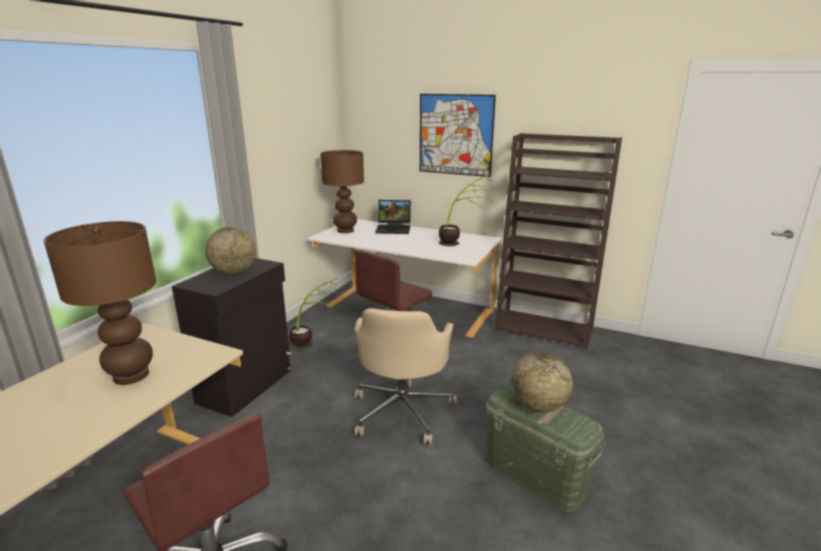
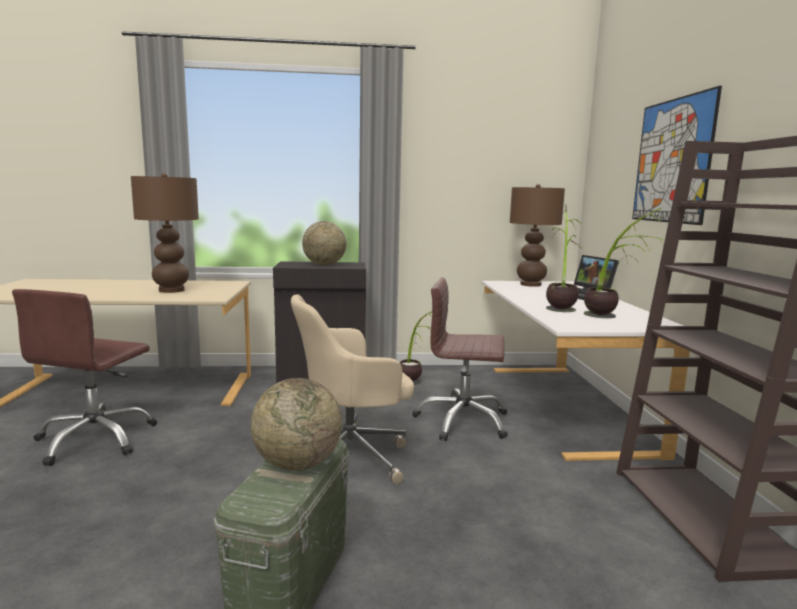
camera: 60 degrees right, 10 degrees down
none -> potted plant [546,204,583,312]

